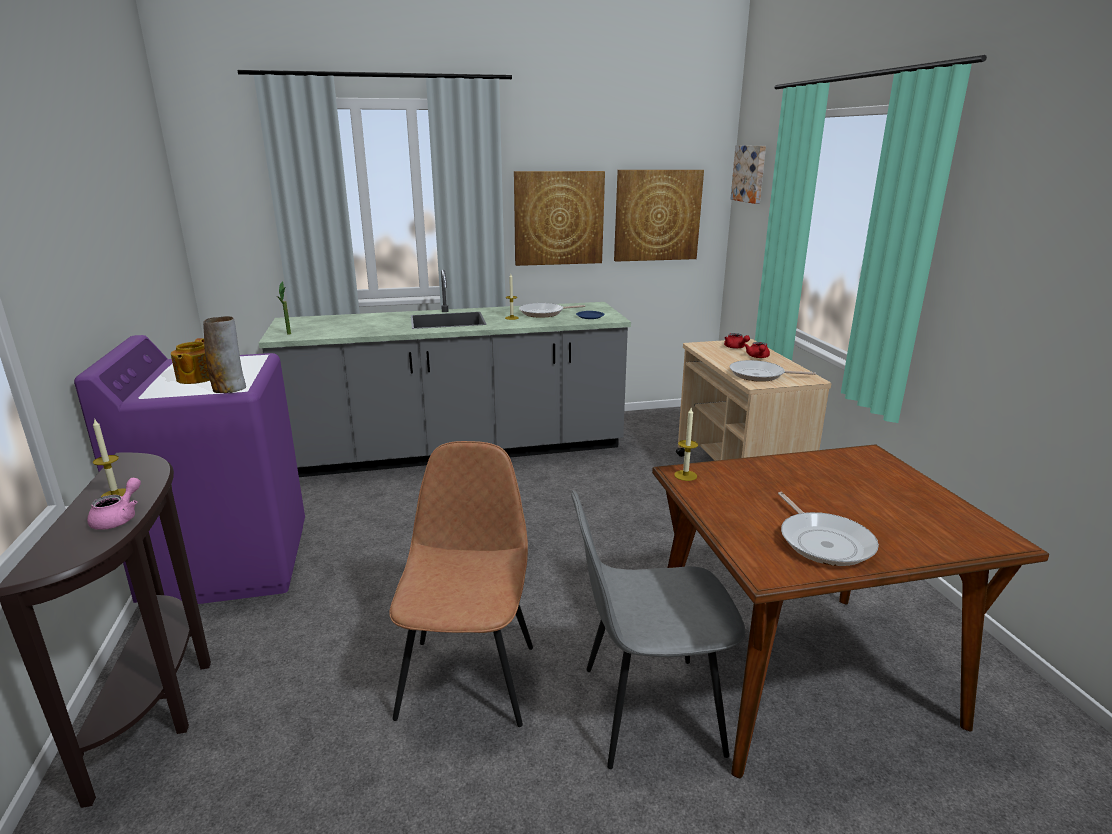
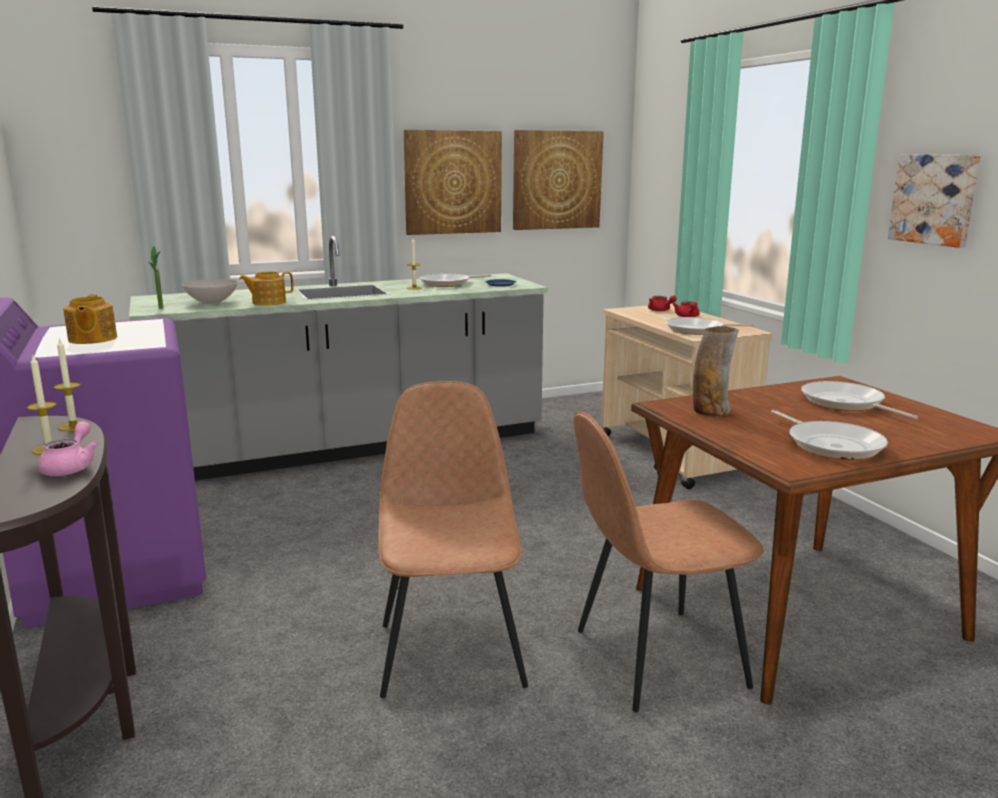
camera: 10 degrees left, 5 degrees down
vase [203,316,246,393] -> vase moved to [693,326,739,416]
grey chair [571,490,745,769] -> brown chair [573,411,764,712]
candle [674,408,698,481] -> candle moved to [53,338,89,431]
picture [731,145,766,204] -> picture moved to [888,154,980,248]
none -> white bowl [182,279,238,304]
none -> teapot [239,272,293,306]
none -> frying pan [801,381,918,419]

